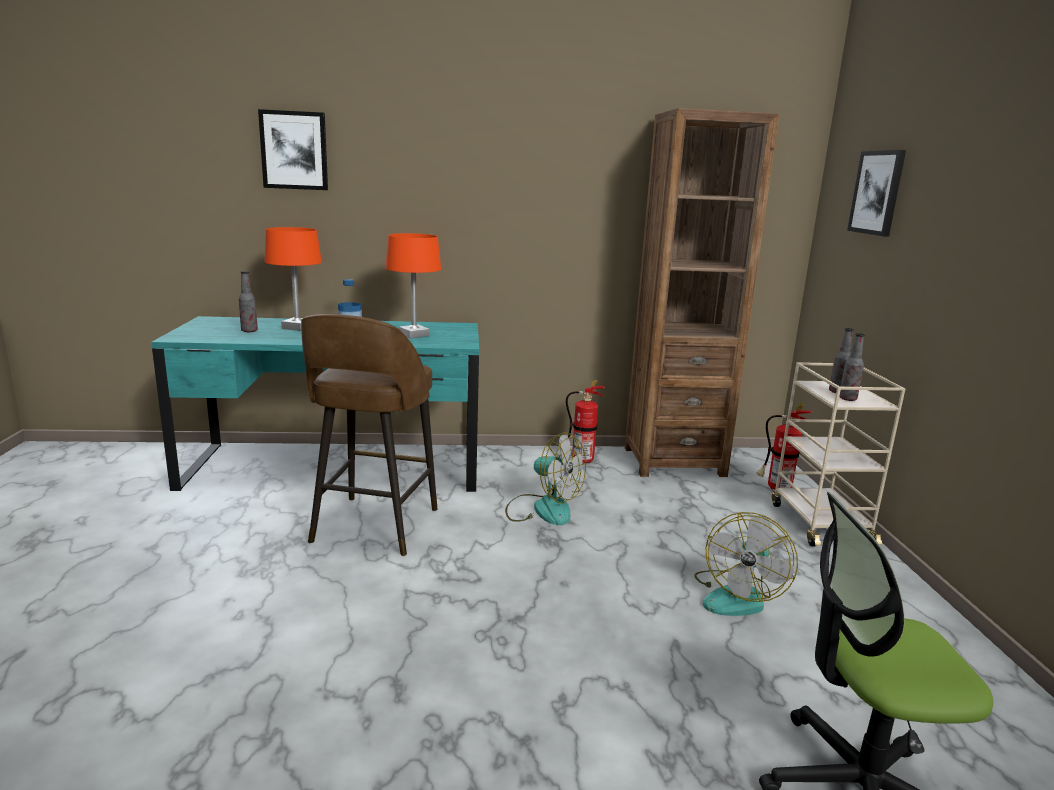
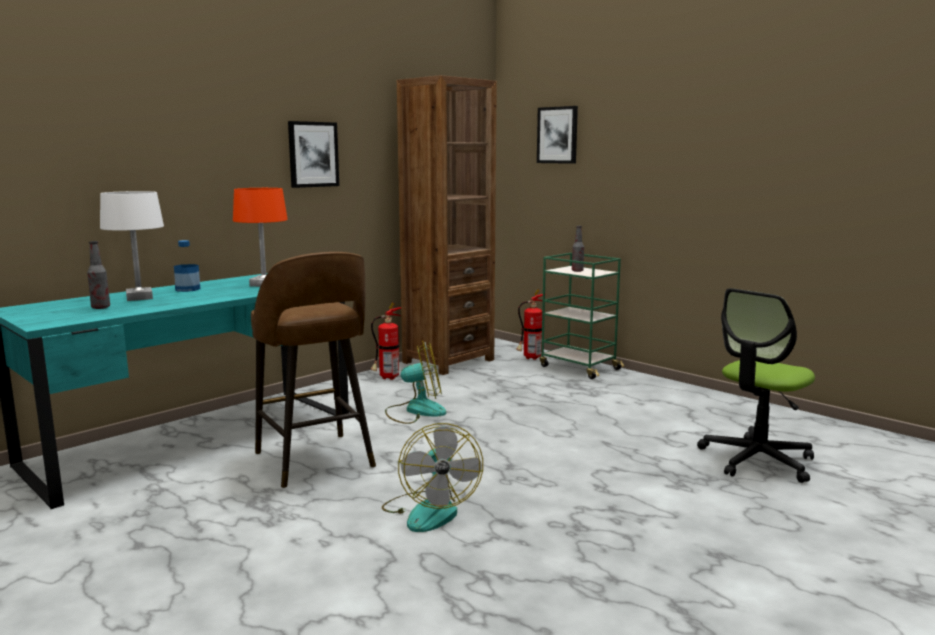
camera: 40 degrees left, 5 degrees down
picture [258,109,328,190] -> picture moved to [288,121,339,188]
orange table lamp [265,227,322,331] -> white table lamp [100,191,164,301]
fan [694,512,798,616] -> fan moved to [382,423,483,532]
beige cart [772,362,906,546] -> green cart [540,253,624,379]
bottle [839,333,865,401] -> none

